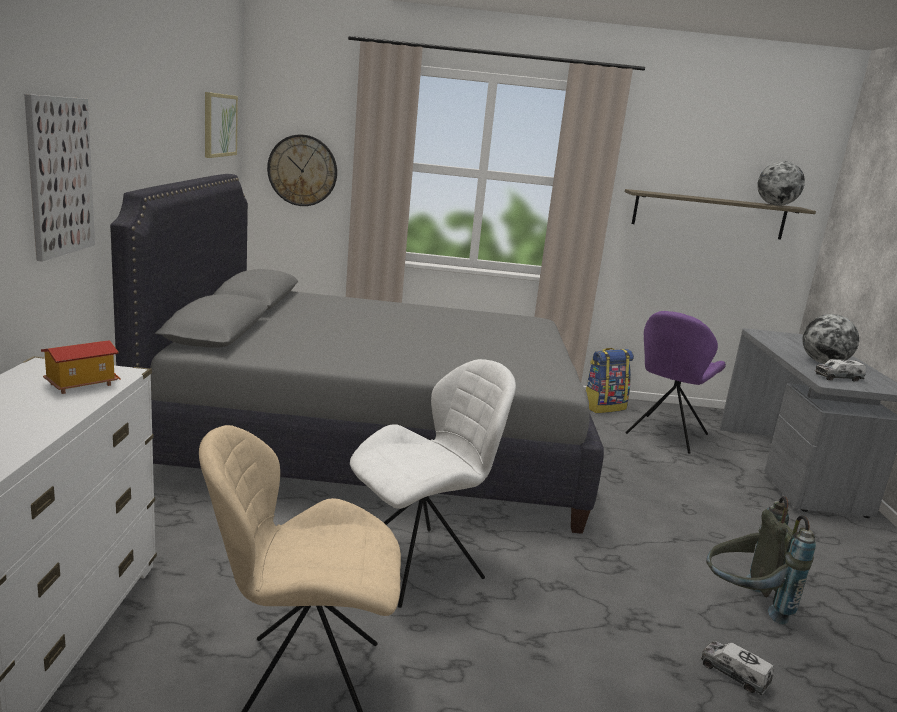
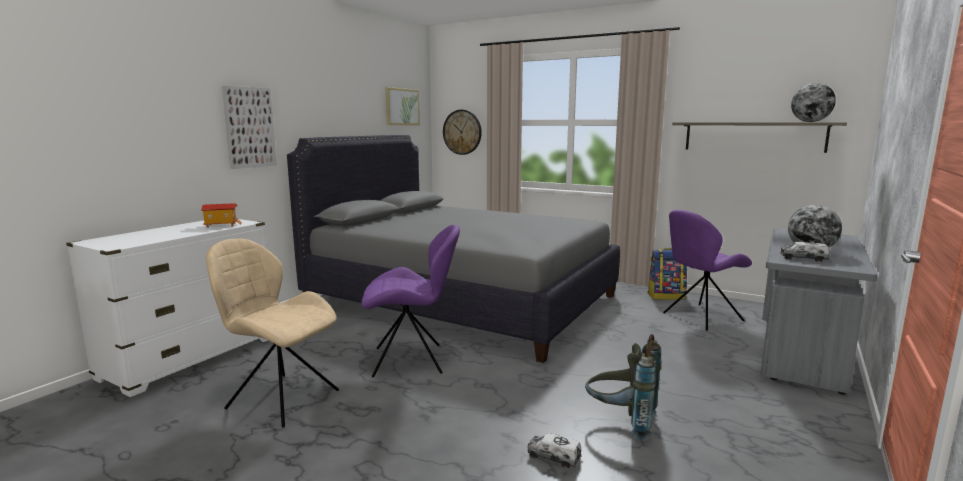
camera: 30 degrees right, 5 degrees down
white chair [350,359,516,608] -> purple chair [361,225,460,378]
toy truck [701,641,774,695] -> toy truck turned 45 degrees counterclockwise [528,433,582,468]

